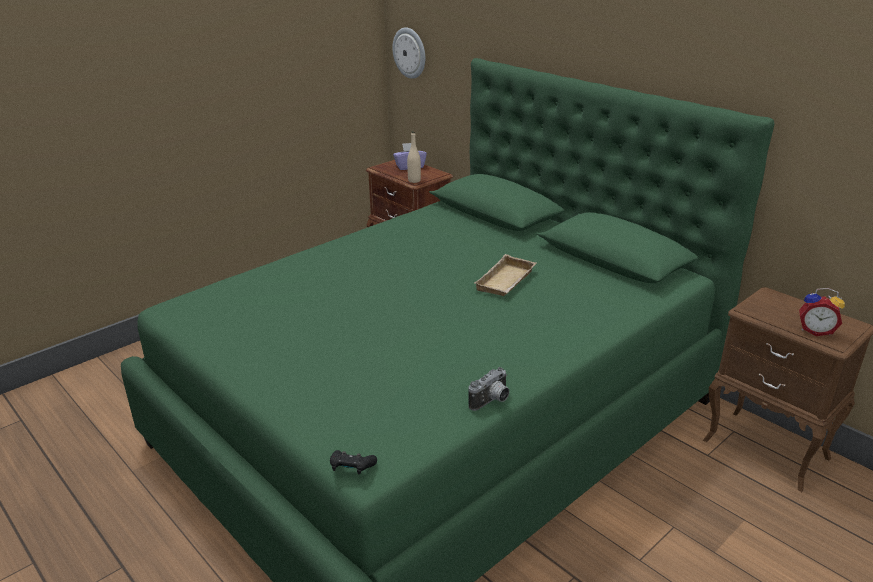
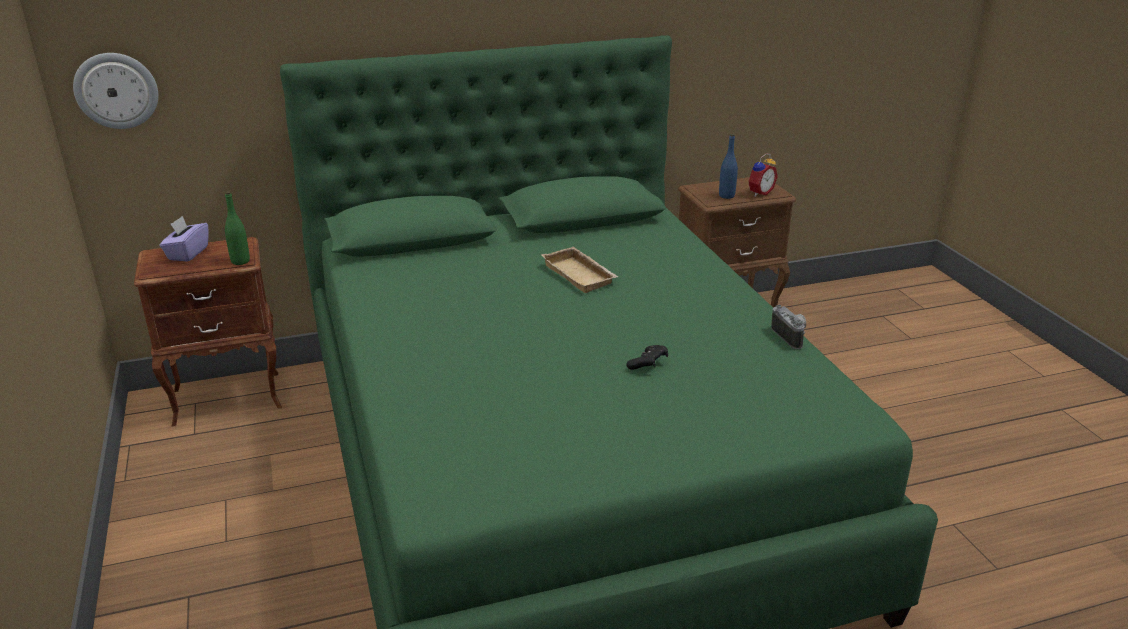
camera: 65 degrees left, 0 degrees up
black game controller [330,450,377,475] -> black game controller moved to [626,345,668,370]
beige bottle [407,131,421,183] -> green bottle [225,191,250,265]
none -> blue bottle [719,134,738,199]

